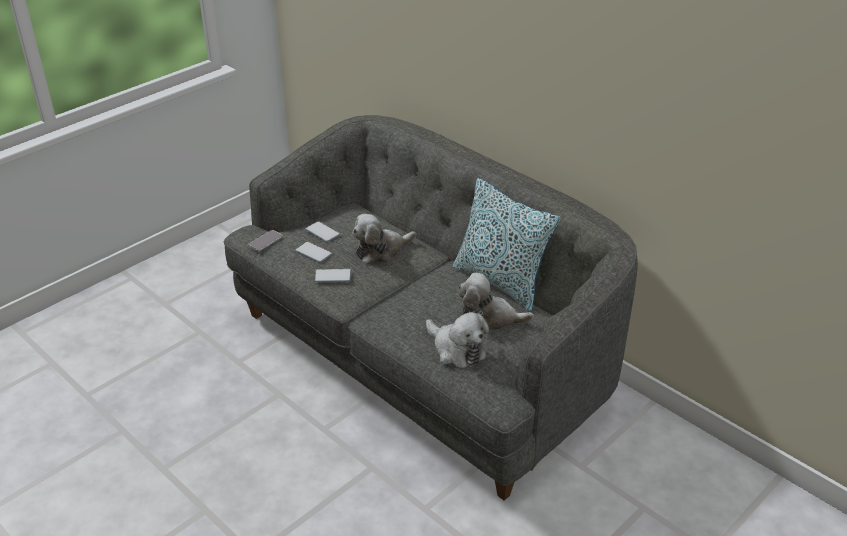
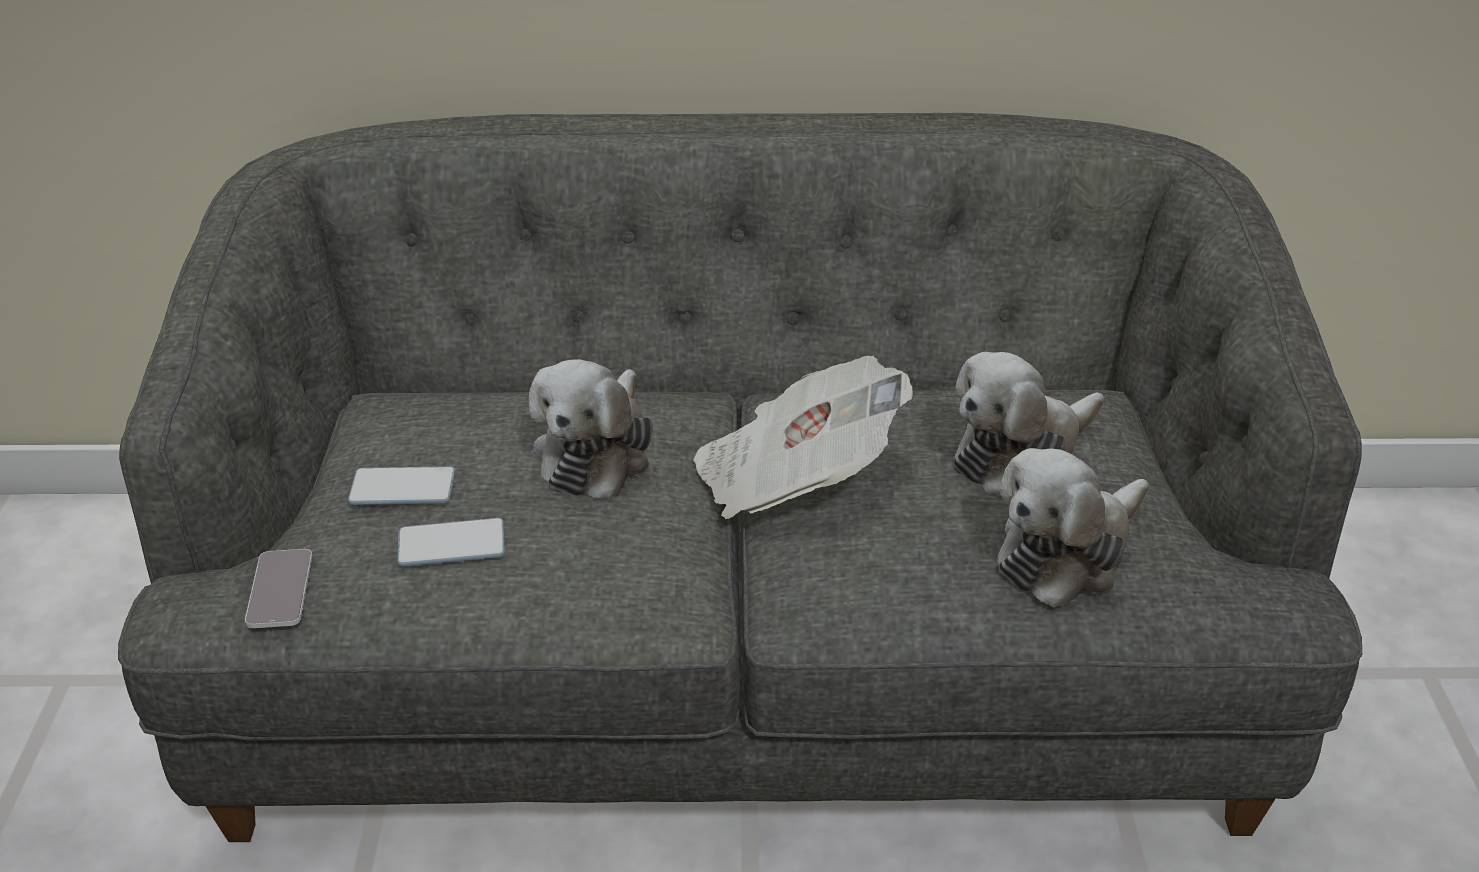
camera: 45 degrees left, 0 degrees up
phone [315,269,351,282] -> none
plush toy [426,312,489,368] -> plush toy turned 135 degrees clockwise [997,448,1149,607]
pillow [453,178,561,312] -> none
none -> newspaper [693,356,913,519]

